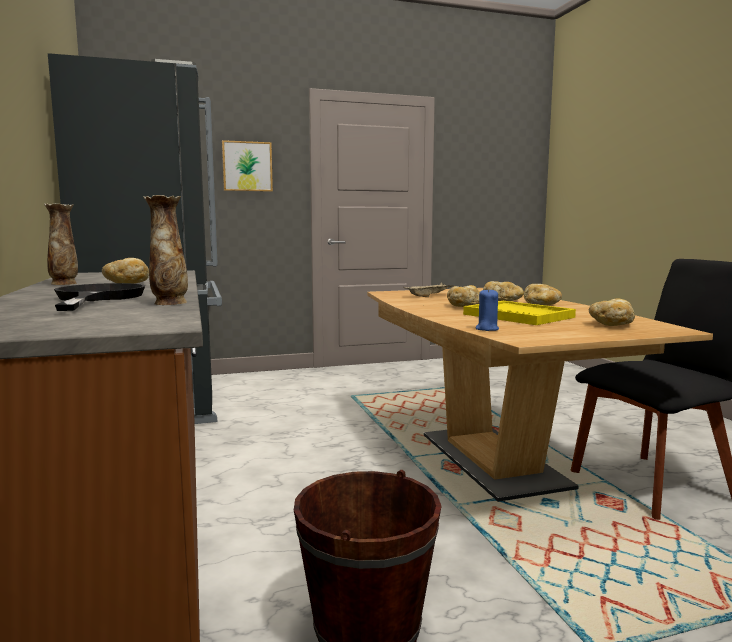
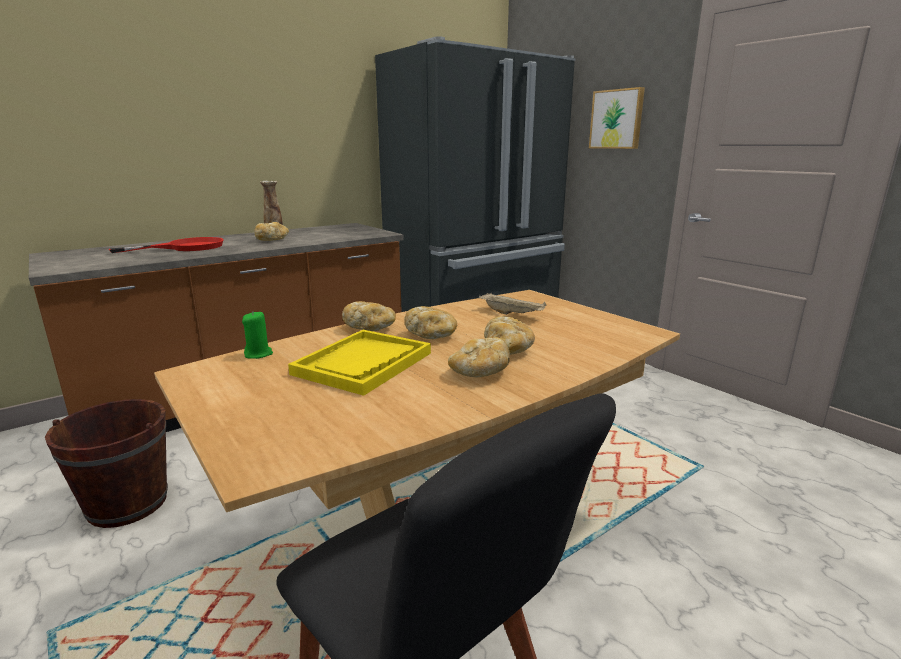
camera: 70 degrees right, 10 degrees up
black frying pan [54,283,145,311] -> red frying pan [109,237,223,253]
vase [143,195,188,305] -> none
blue candle [475,288,499,331] -> green candle [242,311,273,359]
bread [589,299,635,326] -> bread moved to [342,301,396,331]

